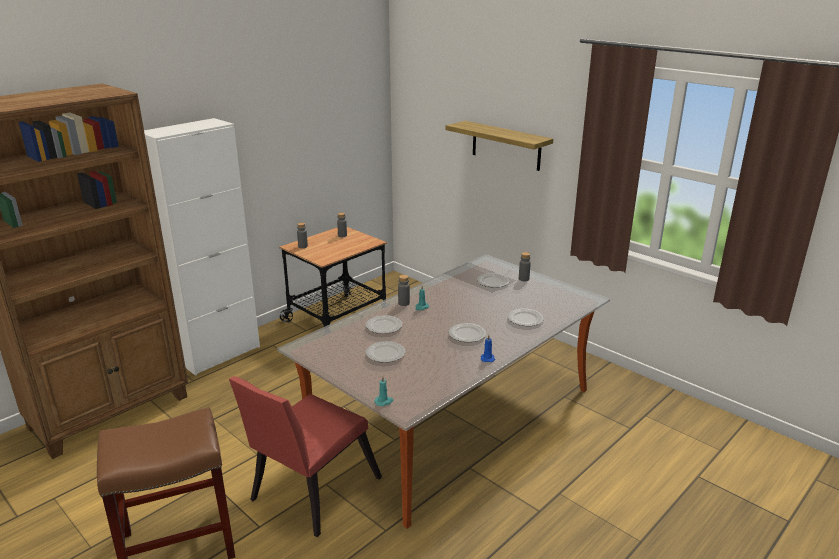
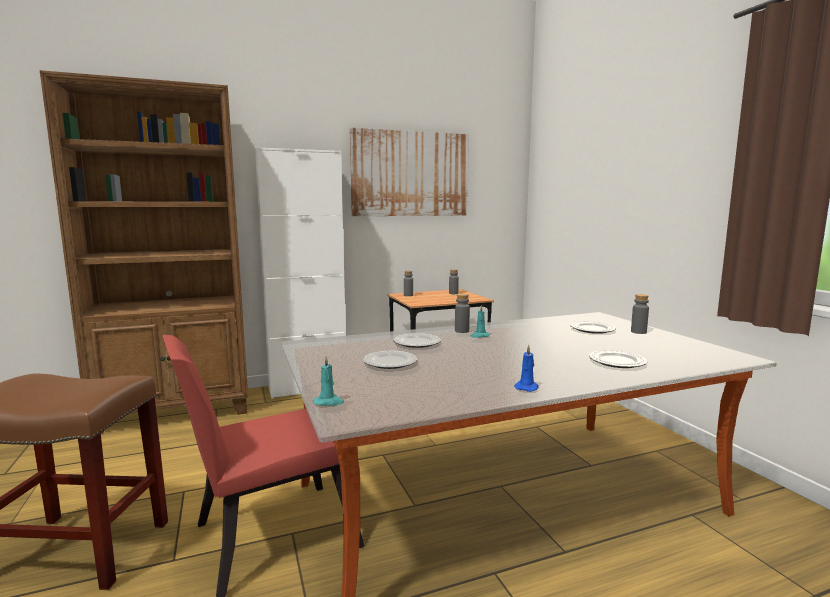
camera: 25 degrees right, 15 degrees down
shelf [445,121,553,171] -> none
plate [449,323,486,342] -> none
none -> picture [350,128,469,216]

